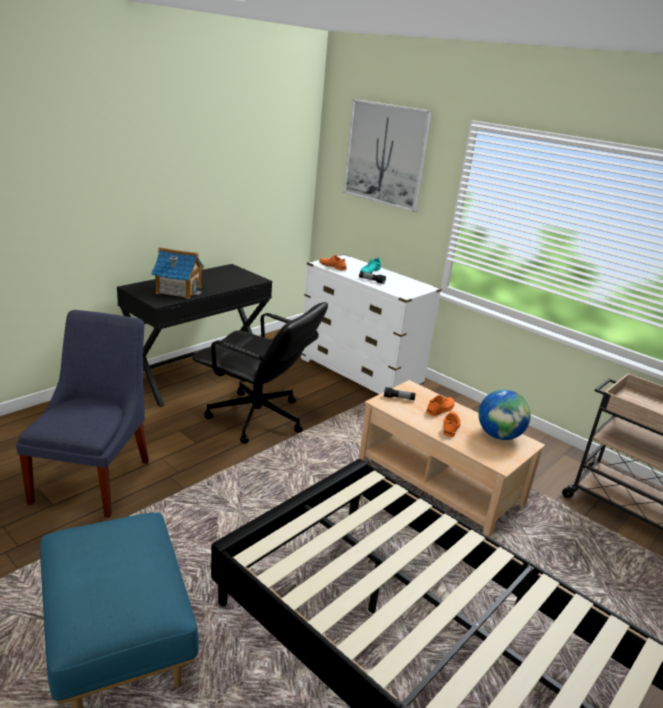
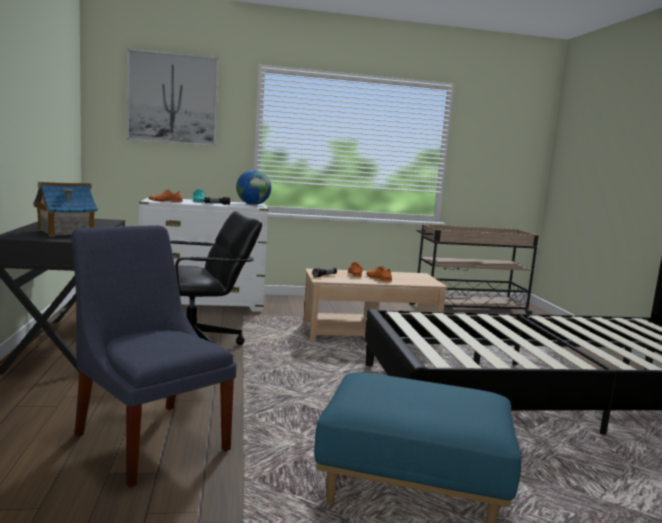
camera: 50 degrees left, 15 degrees down
globe [478,390,531,440] -> globe moved to [236,170,271,205]

